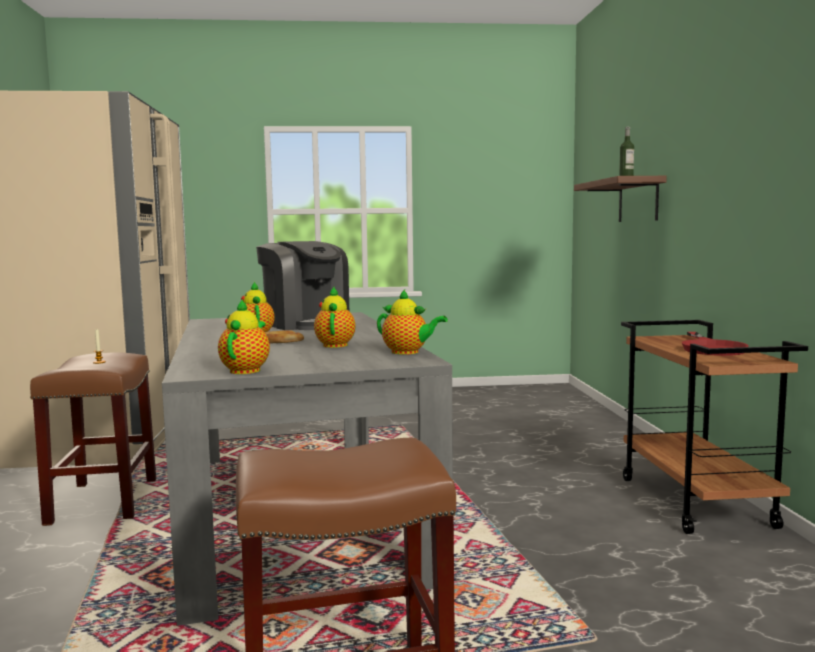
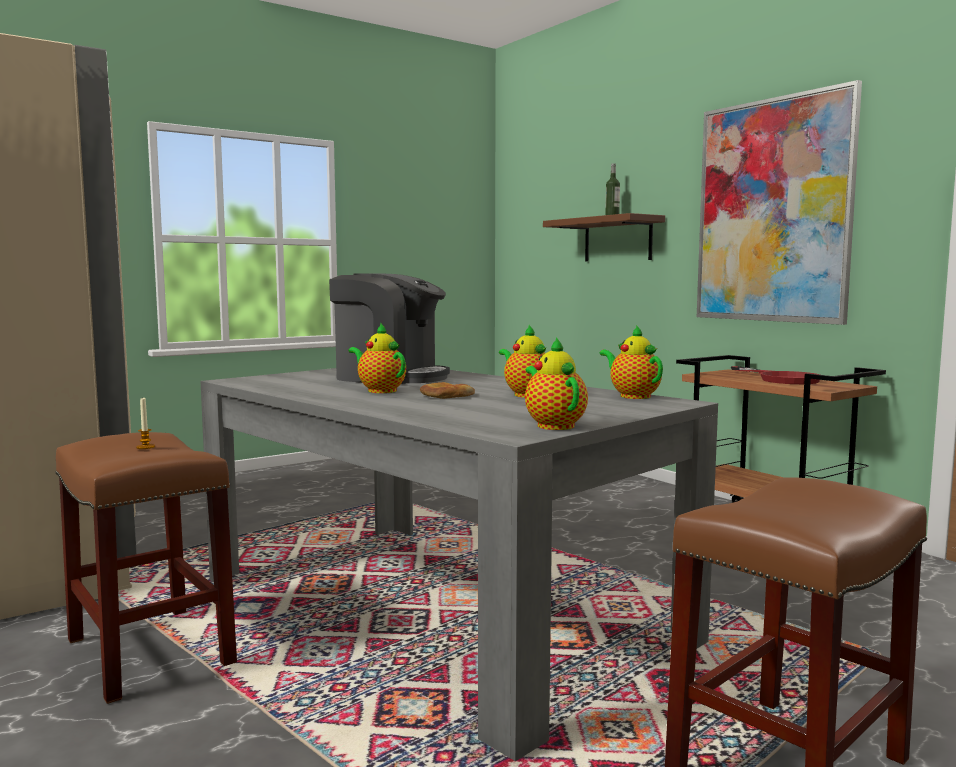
camera: 30 degrees left, 0 degrees up
teapot [377,290,448,355] -> teapot turned 120 degrees counterclockwise [600,325,663,399]
none -> picture [697,80,862,325]

